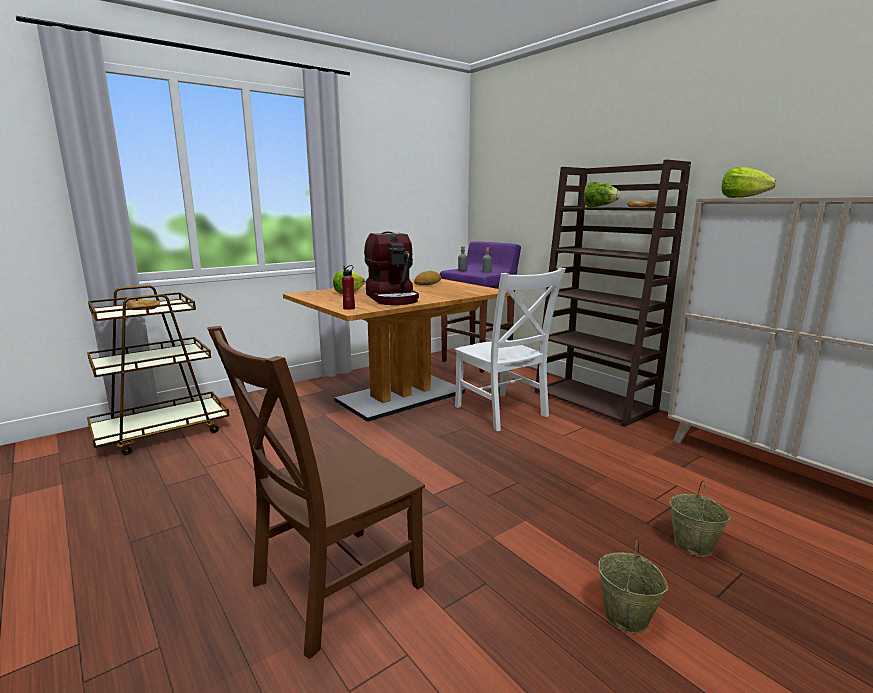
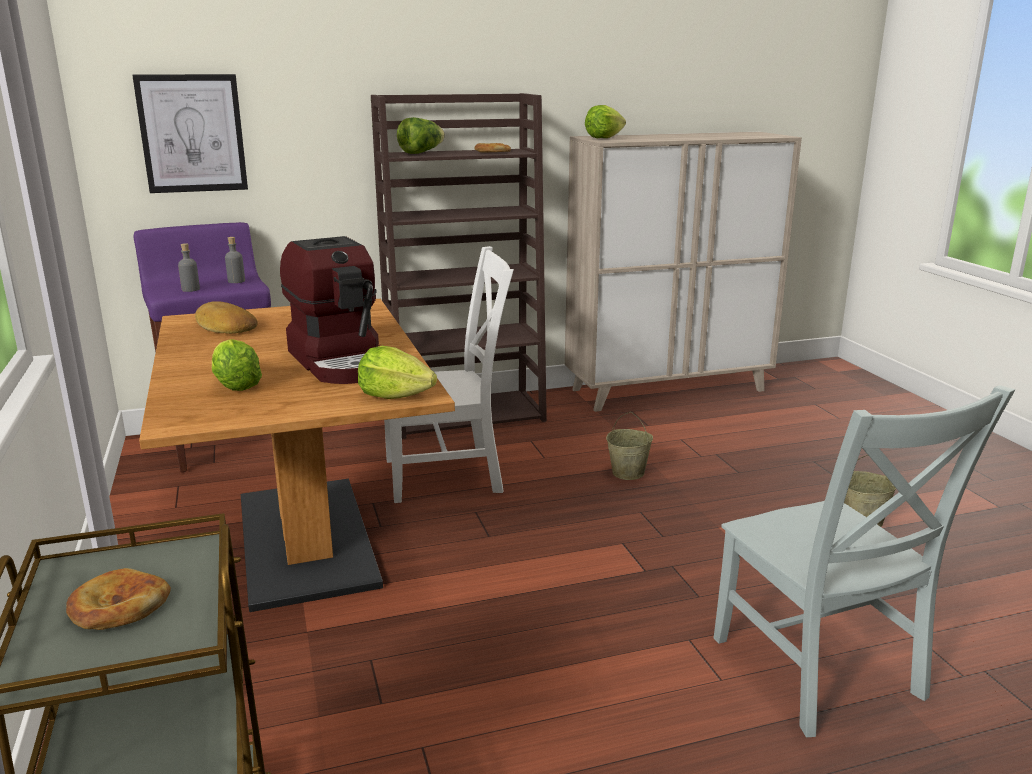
camera: 70 degrees left, 5 degrees up
brown chair [207,326,425,659] -> grey chair [714,385,1015,737]
red bottle [342,265,355,310] -> lettuce [358,346,437,399]
coffee machine [364,232,419,305] -> coffee machine turned 60 degrees clockwise [280,236,380,384]
beige bucket [669,481,731,557] -> beige bucket moved to [606,412,653,480]
none -> picture [132,74,248,193]

